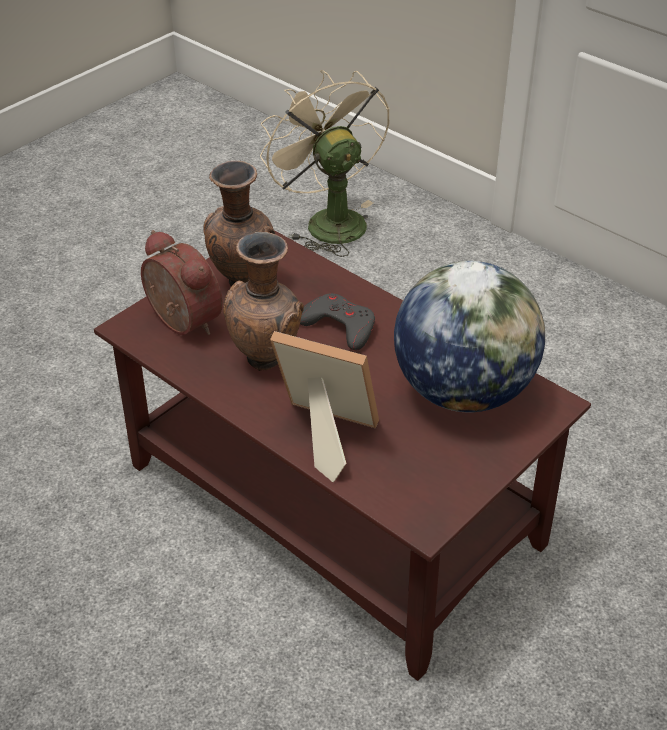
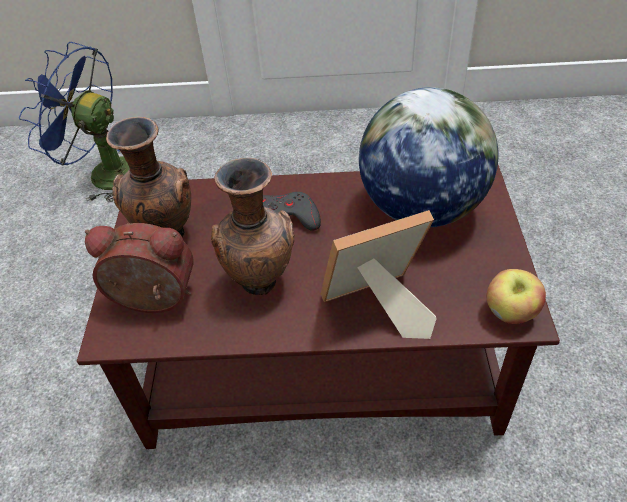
camera: 40 degrees left, 5 degrees up
beige fan [260,70,390,257] -> blue fan [19,42,130,202]
none -> apple [486,269,546,324]

